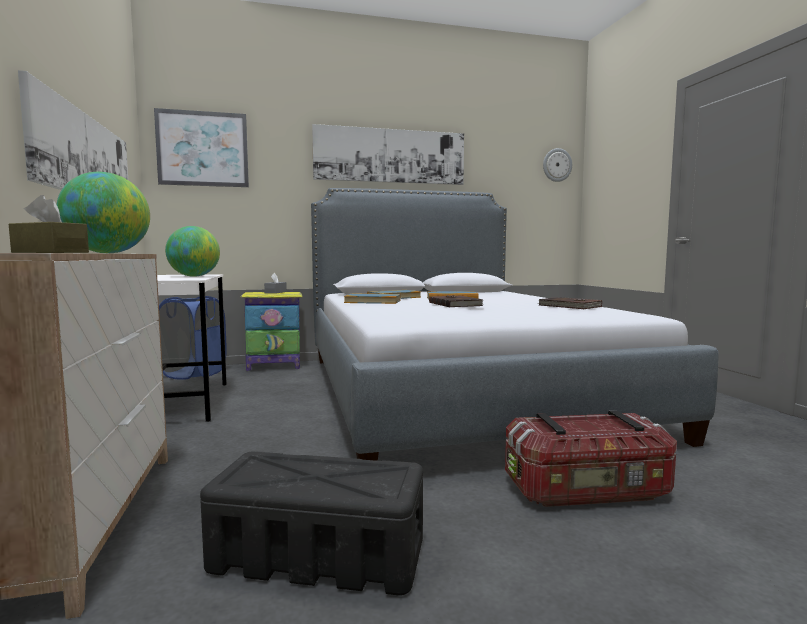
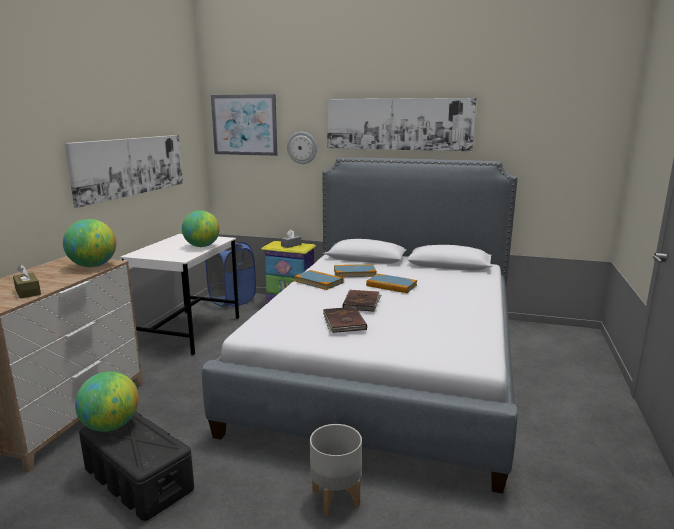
camera: 30 degrees right, 10 degrees up
storage box [505,410,677,507] -> grey planter [310,424,362,517]
brown book [538,297,602,309] -> brown book moved to [323,307,367,333]
wall clock [543,148,572,182] -> wall clock moved to [287,132,317,164]
none -> globe [75,371,139,432]

